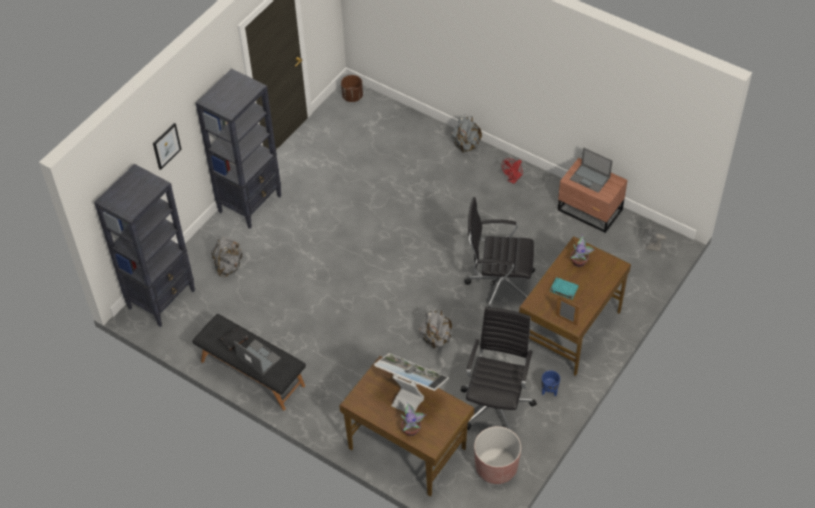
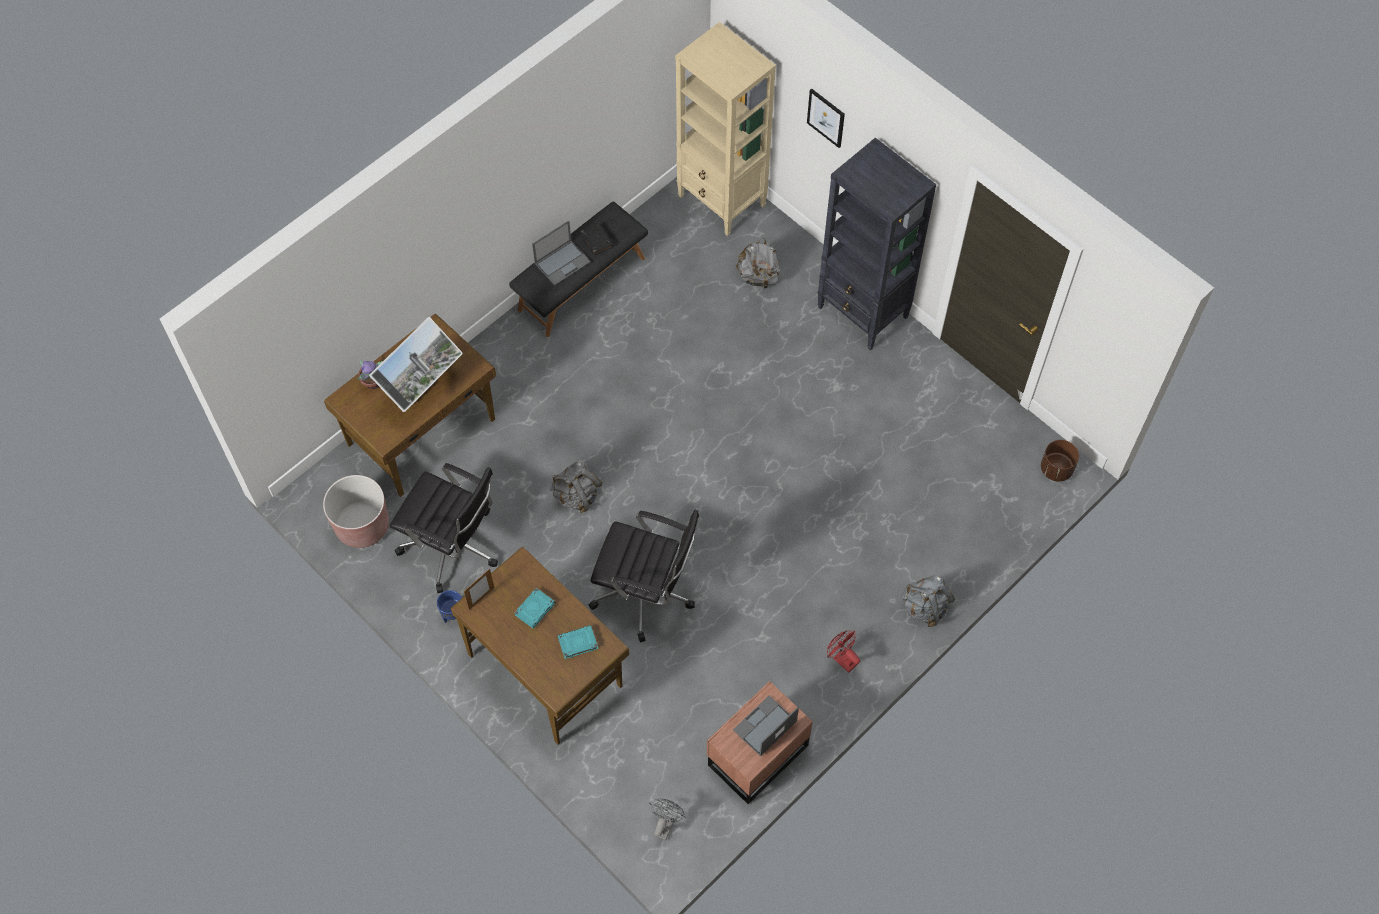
camera: 100 degrees right, 10 degrees up
black bookcase [94,164,195,327] -> beige bookcase [675,22,776,236]
black office chair [464,197,535,307] -> black office chair turned 90 degrees clockwise [588,510,699,642]
potted plant [570,235,595,267] -> turquoise book [557,625,598,659]

